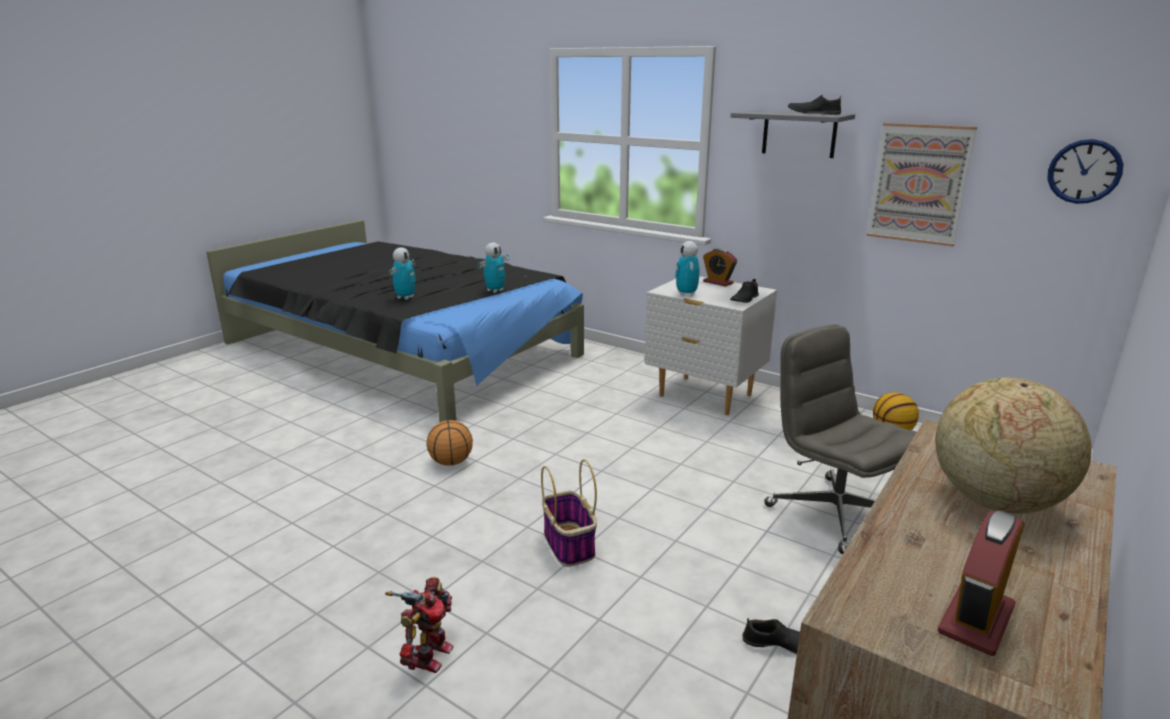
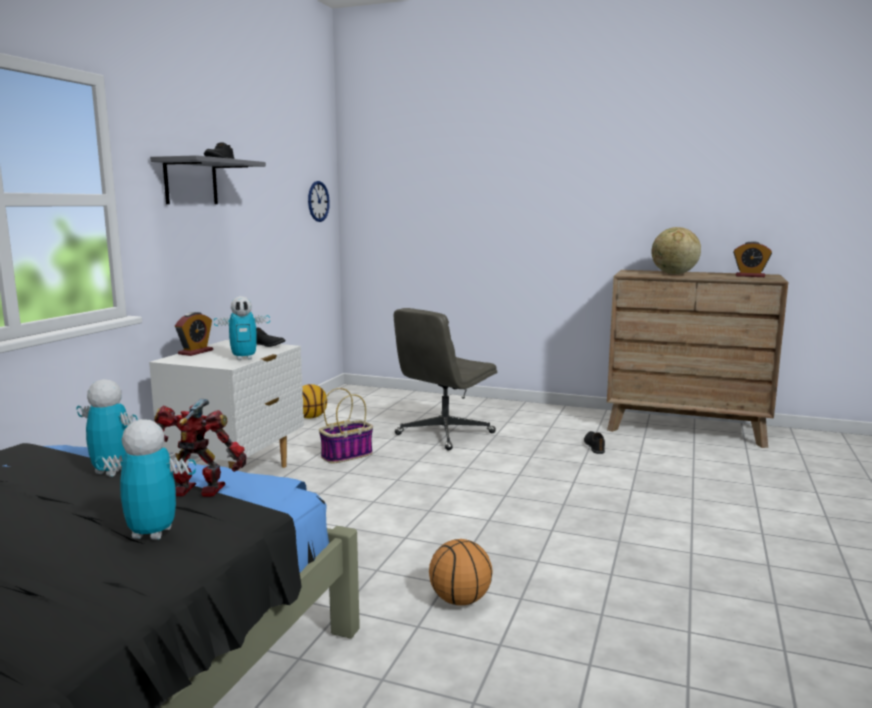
camera: 105 degrees left, 10 degrees down
toy robot [385,577,454,673] -> toy robot moved to [154,399,247,497]
basket [541,459,597,567] -> basket moved to [319,388,373,464]
picture [866,123,977,246] -> none

